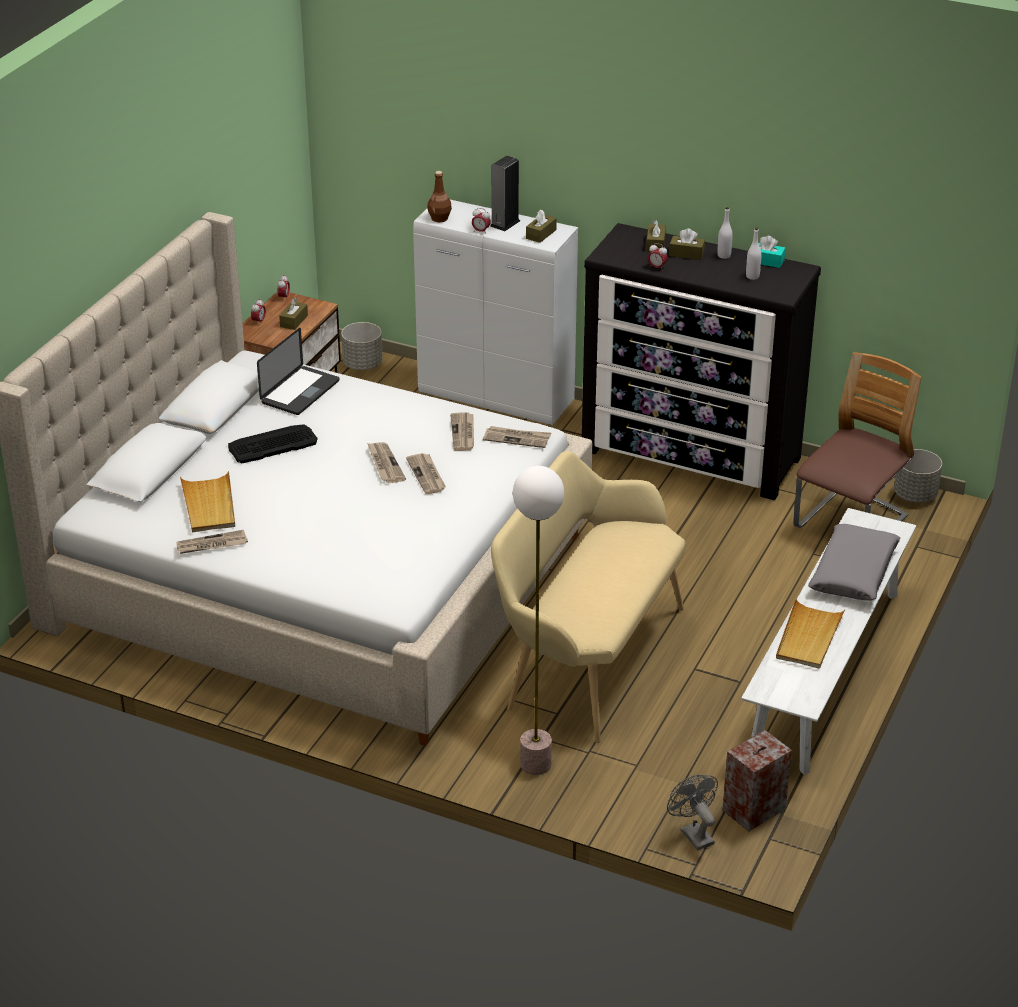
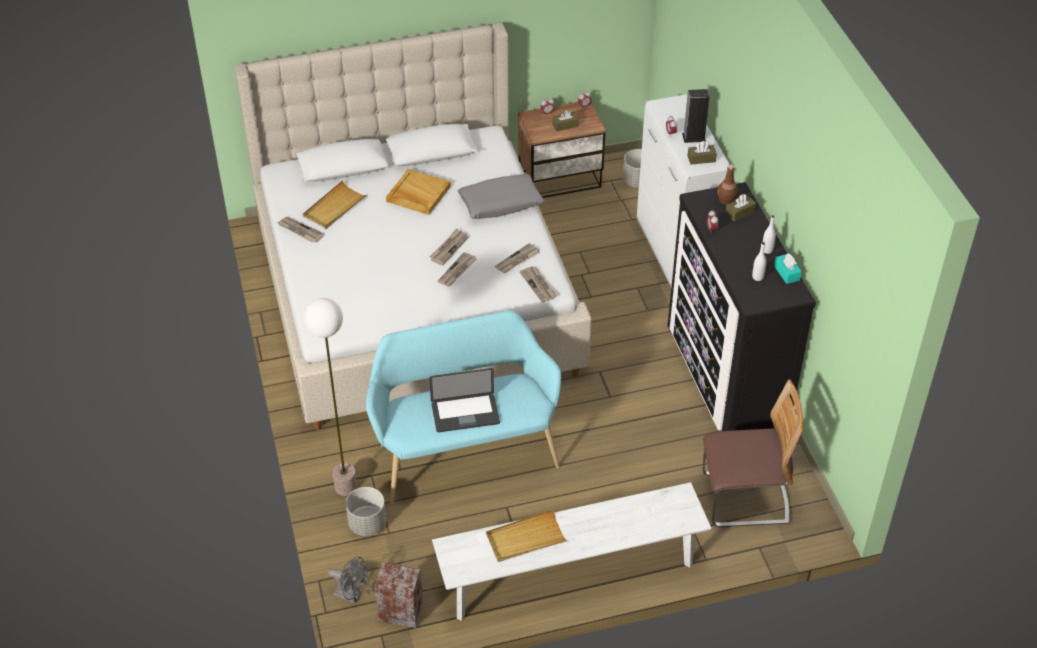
camera: 50 degrees right, 10 degrees up
keyboard [228,424,318,463] -> beige tray [386,169,451,215]
laptop [257,328,339,415] -> laptop moved to [429,368,500,432]
brown bottle [428,171,452,222] -> brown bottle moved to [717,165,738,205]
beige bench [491,451,686,743] -> turquoise bench [366,311,561,504]
grey fan [667,775,718,851] -> grey fan turned 90 degrees clockwise [328,556,368,604]
brown tissue box [669,228,705,260] -> none
grey pillow [808,524,901,601] -> grey pillow moved to [458,174,545,219]
grey planter [894,449,942,503] -> grey planter moved to [346,487,386,536]

